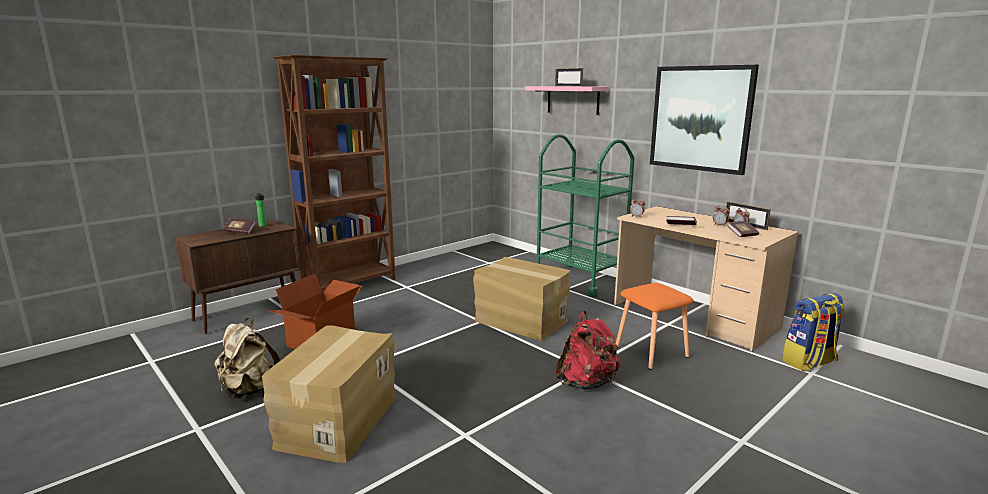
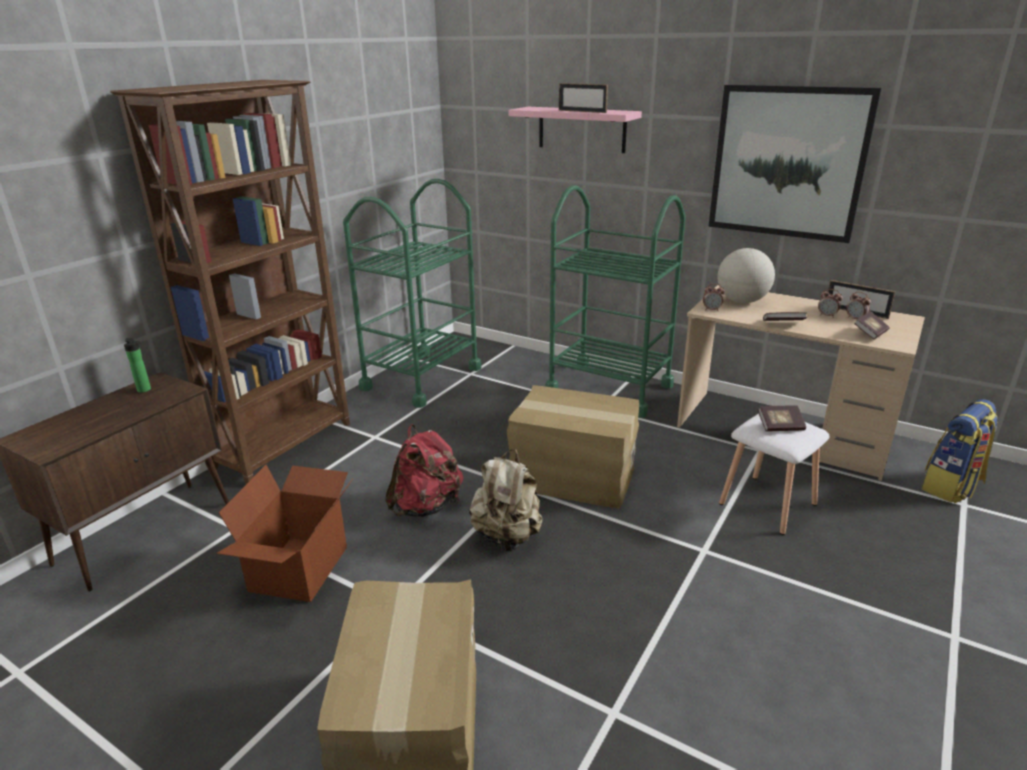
camera: 15 degrees left, 10 degrees up
beige backpack [214,318,281,400] -> beige backpack moved to [469,449,543,551]
book [223,218,256,234] -> book moved to [758,405,806,432]
red backpack [555,311,621,390] -> red backpack moved to [385,424,464,517]
orange stool [616,283,694,370] -> white stool [719,414,830,535]
none -> green cart [343,179,481,408]
none -> globe [717,248,775,303]

